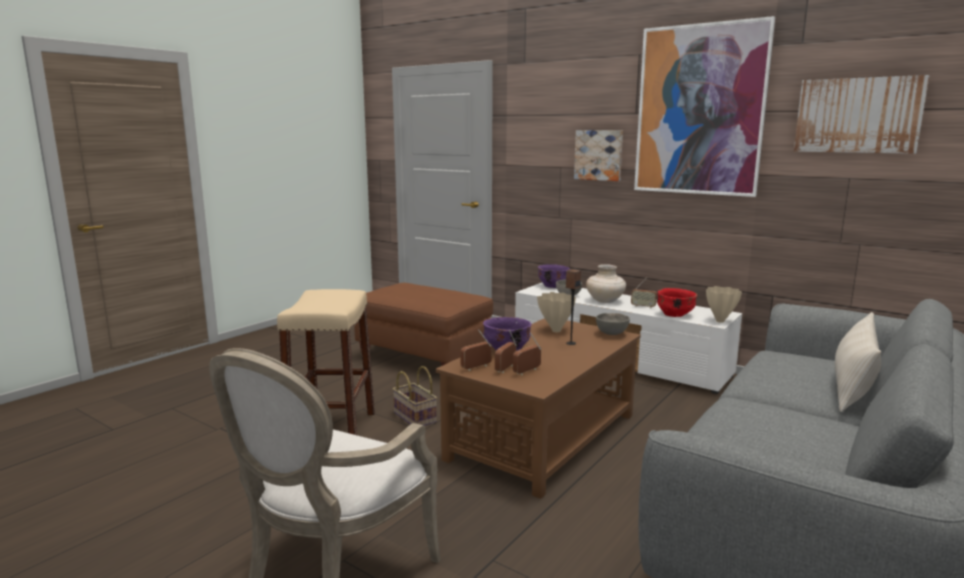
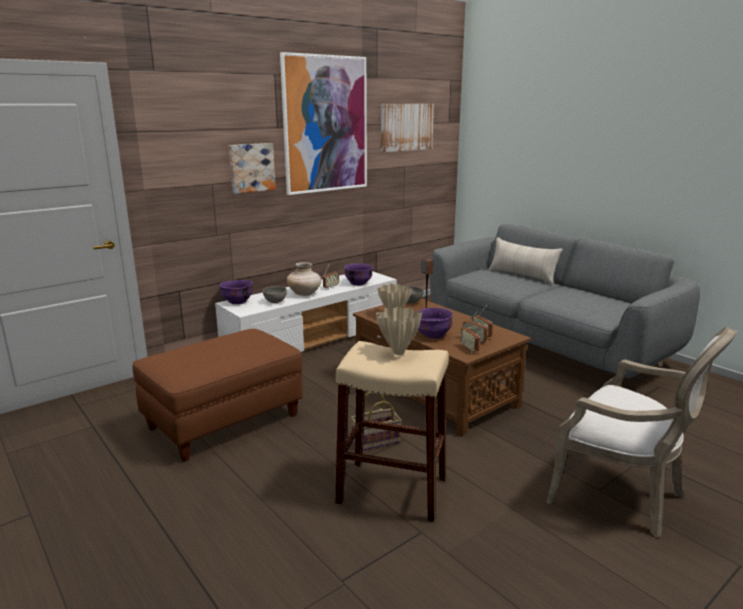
camera: 75 degrees left, 5 degrees up
red bowl [657,288,697,317] -> purple bowl [344,263,373,286]
beige vase [706,286,742,323] -> beige vase moved to [376,306,422,355]

